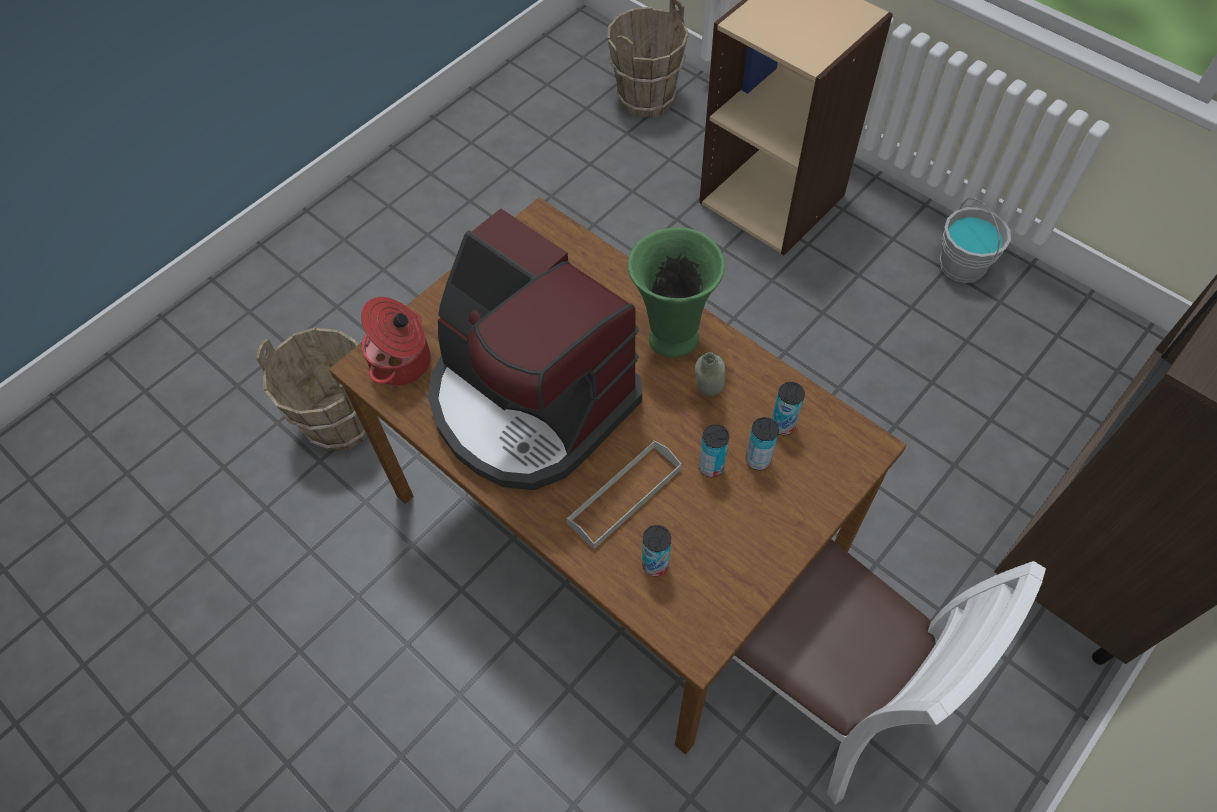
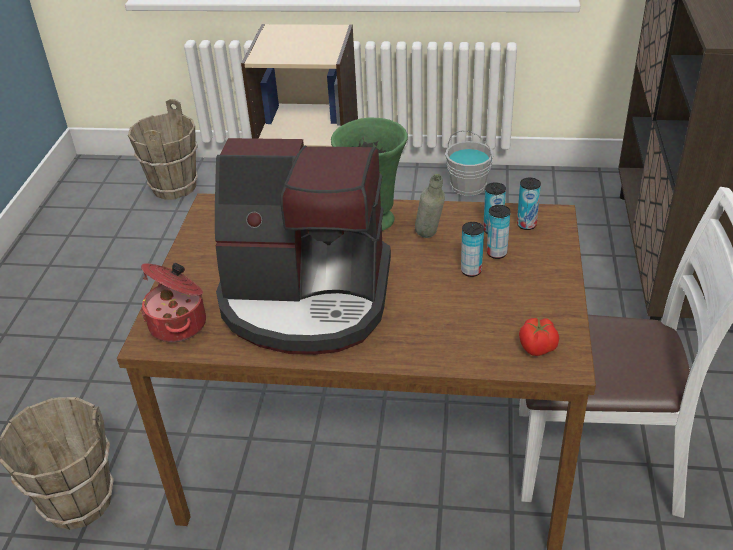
camera: 35 degrees left, 20 degrees down
grey tray [566,440,682,549] -> none
can [642,525,671,577] -> can moved to [517,178,541,230]
none -> tomato [519,317,559,356]

